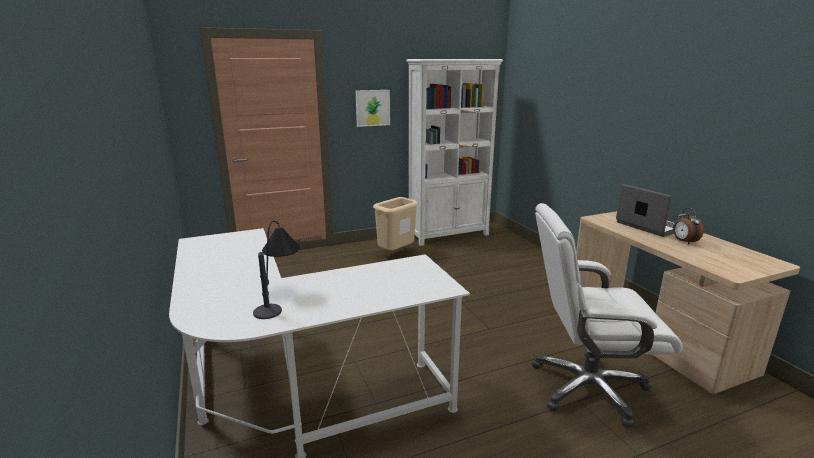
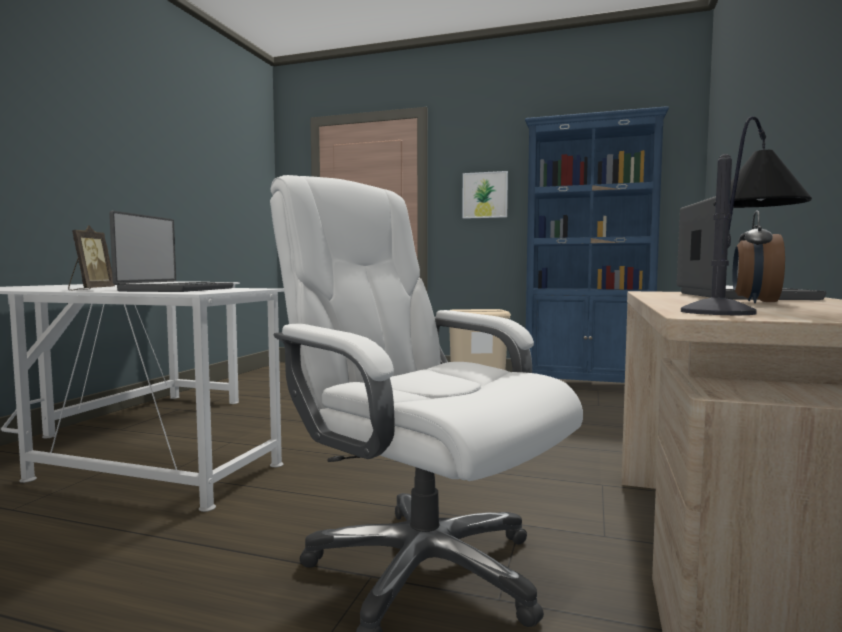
camera: 40 degrees right, 15 degrees down
table lamp [253,220,300,319] -> table lamp moved to [681,116,812,315]
white bookcase [406,59,503,246] -> blue bookcase [525,106,669,383]
none -> picture frame [68,225,115,290]
none -> laptop [109,211,234,292]

